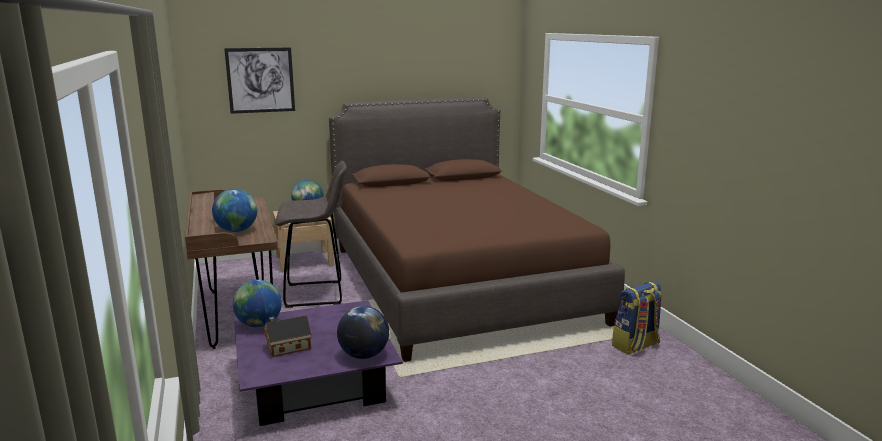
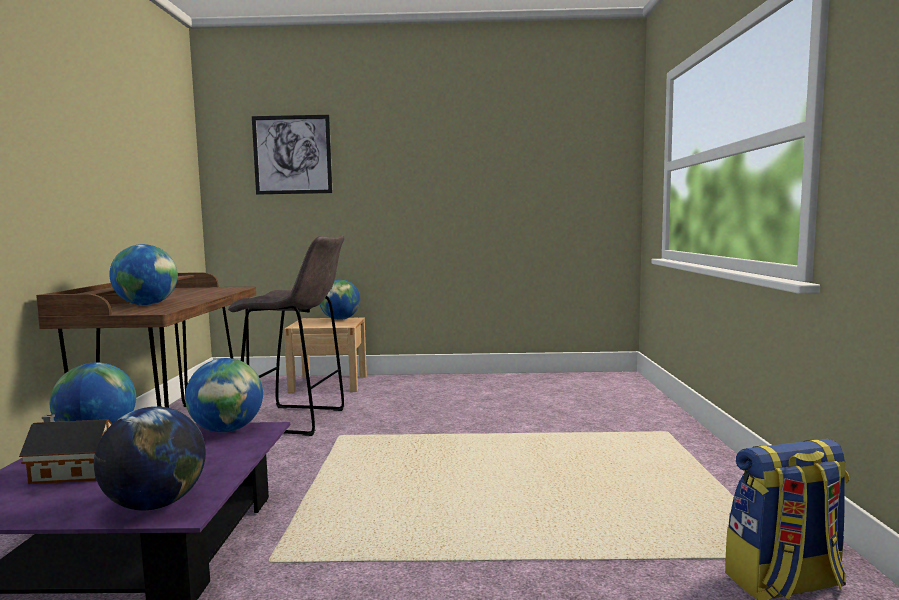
camera: 20 degrees right, 10 degrees down
brown bed [329,97,625,362] -> none
none -> globe [185,358,263,433]

